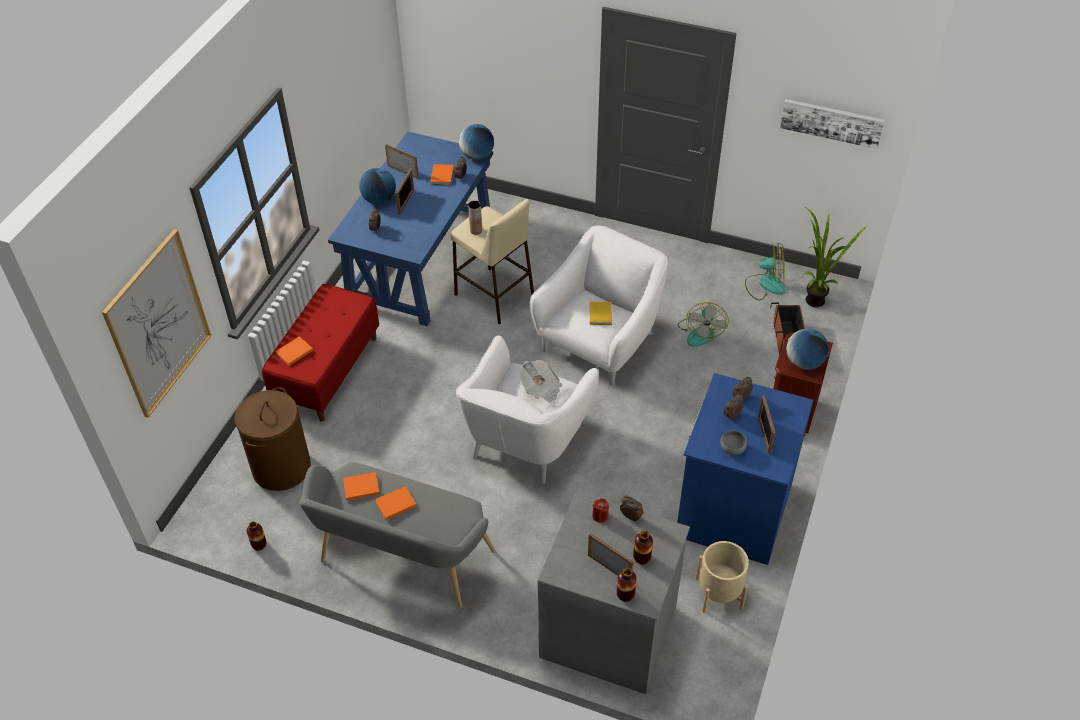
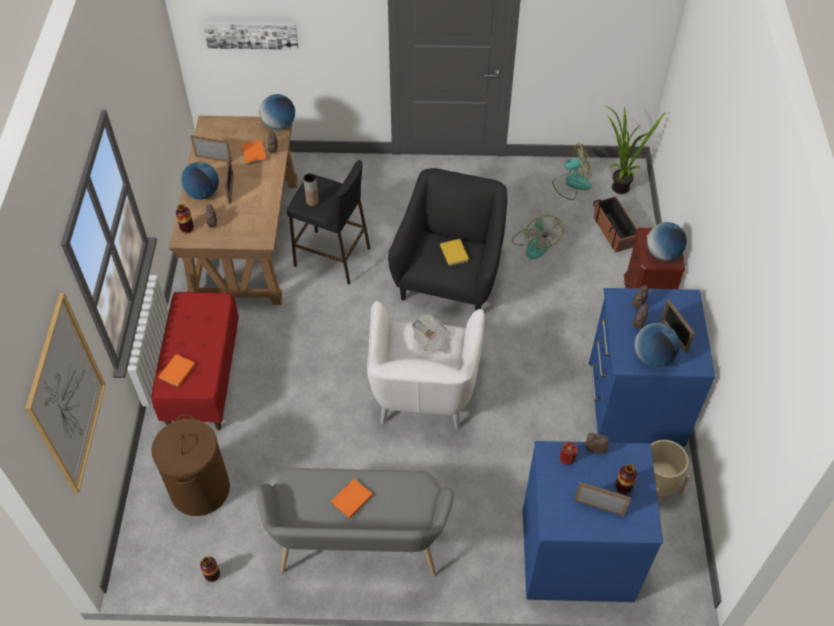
camera: 20 degrees left, 5 degrees up
blue desk [328,131,493,326] -> brown desk [169,116,297,305]
orange book [343,472,380,500] -> none
beige stool [450,199,534,325] -> black stool [287,160,370,285]
white armchair [530,226,668,386] -> black armchair [388,168,507,311]
grey dresser [537,492,690,694] -> blue dresser [523,441,663,602]
vase [617,568,636,602] -> vase moved to [176,204,194,234]
grey bowl [720,431,747,455] -> globe [635,323,680,367]
picture [780,99,885,149] -> picture moved to [203,21,298,50]

